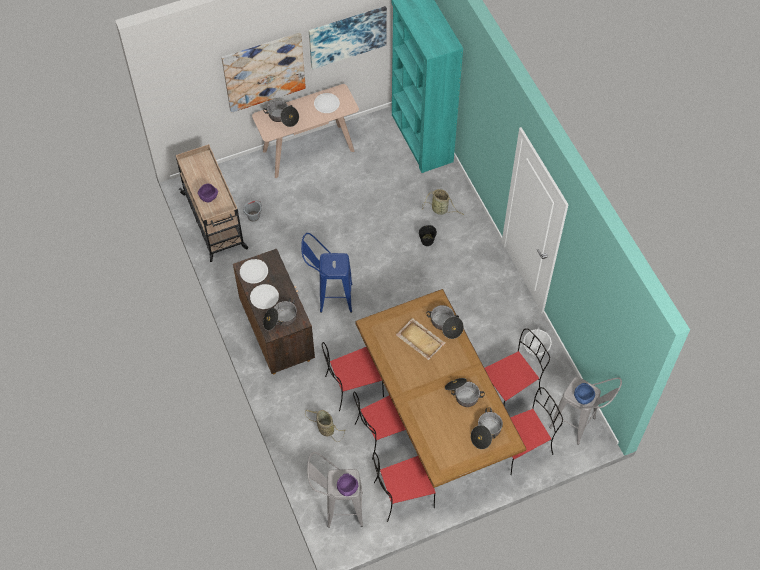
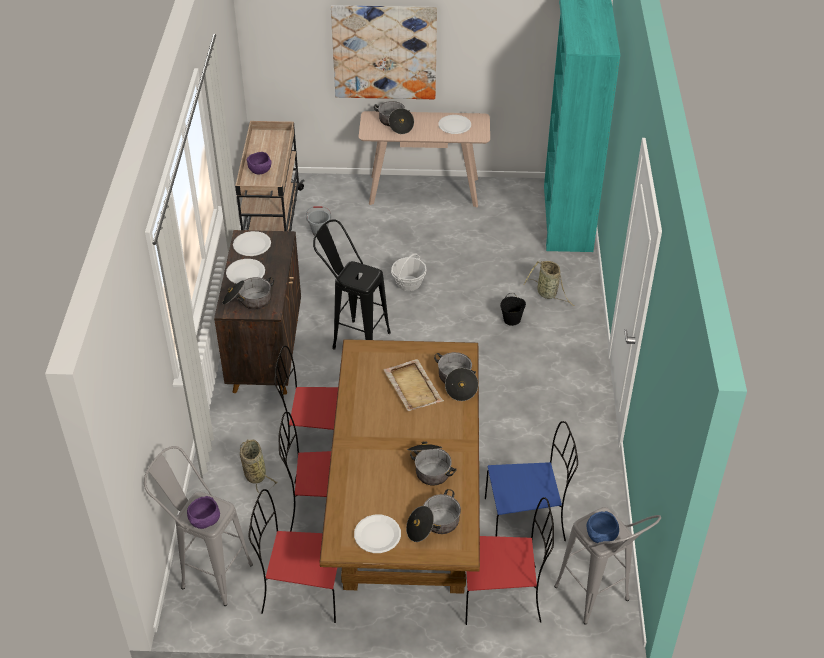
camera: 25 degrees right, 15 degrees down
blue stool [301,233,353,313] -> black stool [313,219,391,350]
picture [309,6,387,69] -> none
red chair [485,328,550,405] -> blue chair [485,421,578,541]
basket [523,327,552,357] -> basket moved to [391,253,426,291]
none -> white plate [354,515,401,553]

